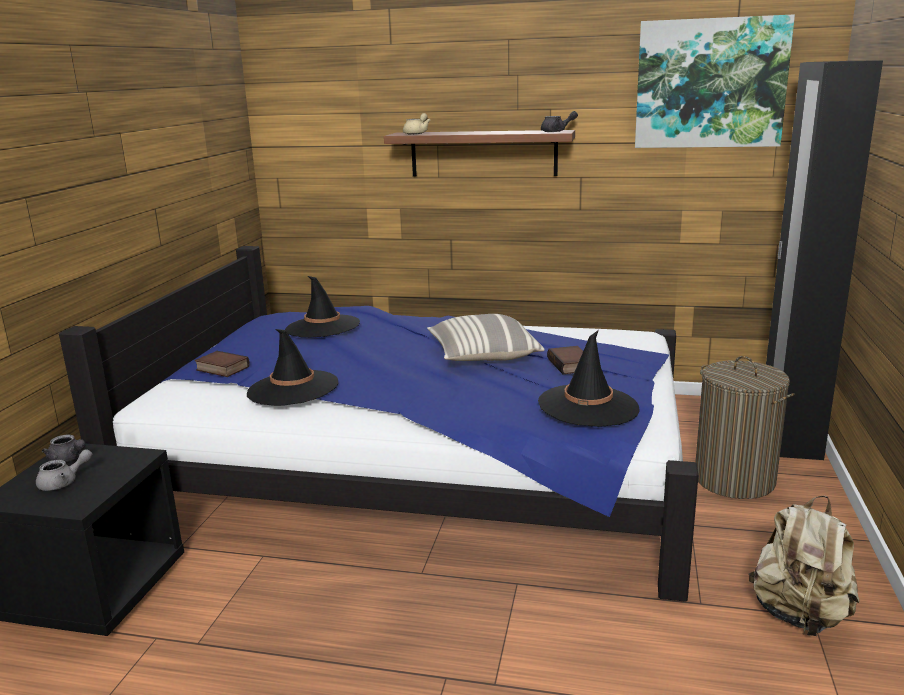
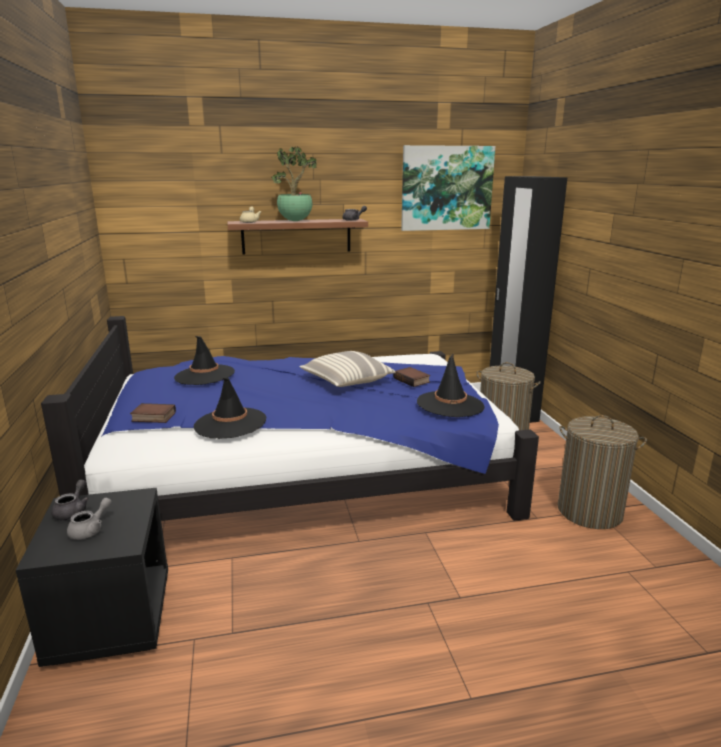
camera: 25 degrees left, 0 degrees up
grey teapot [42,434,85,462] -> grey teapot turned 90 degrees counterclockwise [51,480,89,520]
beige backpack [749,496,859,636] -> laundry basket [558,415,647,529]
none -> potted plant [271,146,317,221]

